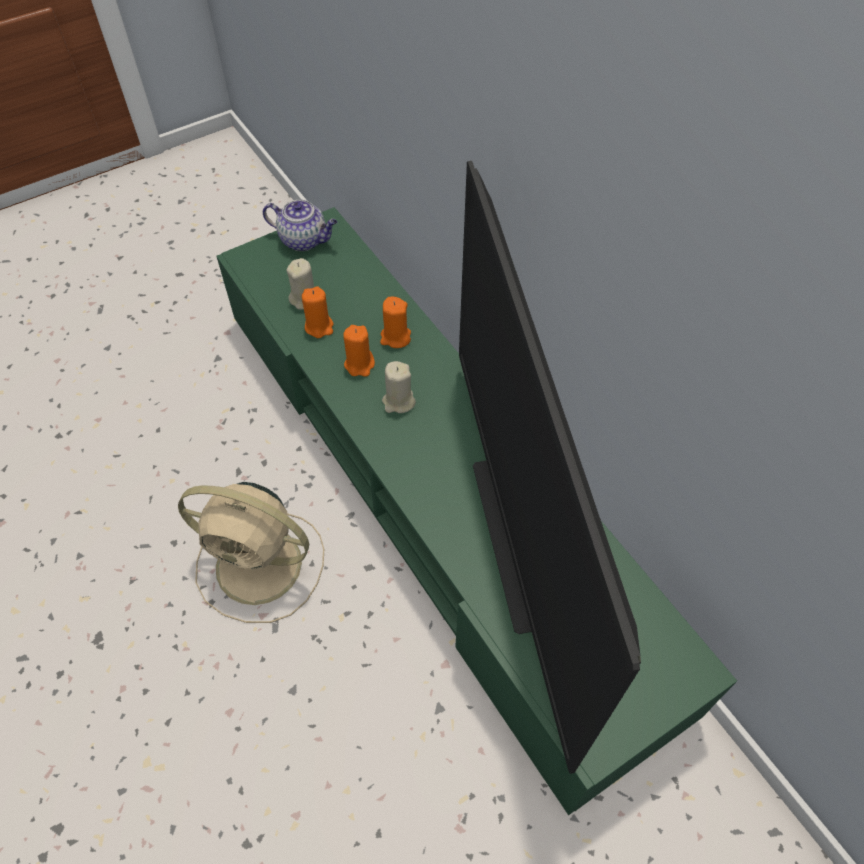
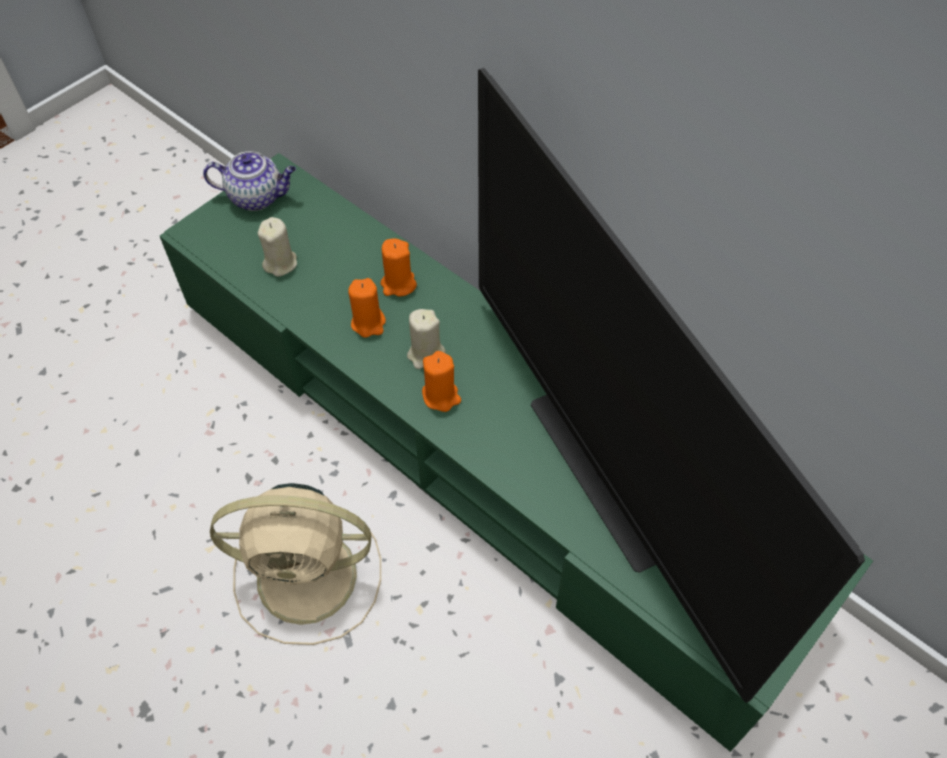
camera: 15 degrees left, 0 degrees up
orange candle [302,286,333,338] -> orange candle moved to [422,351,461,412]

